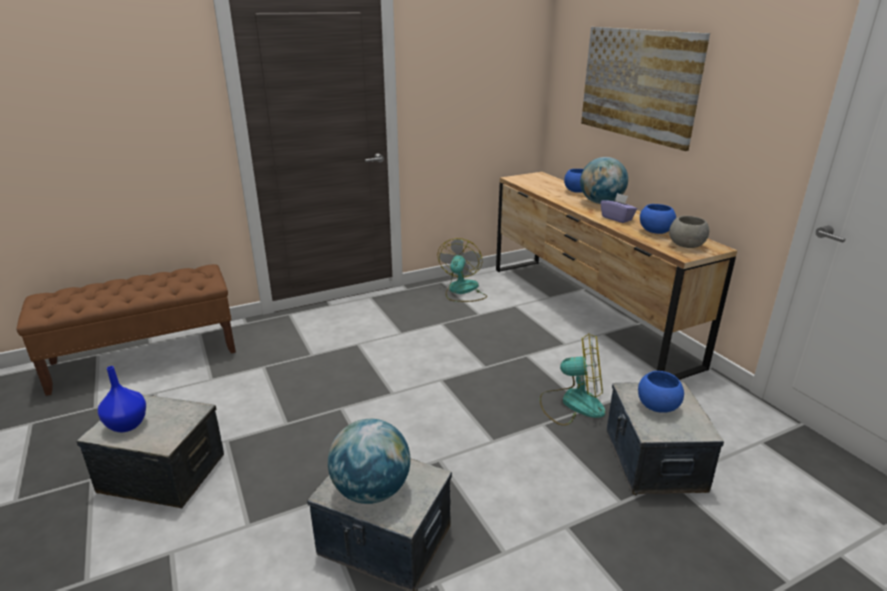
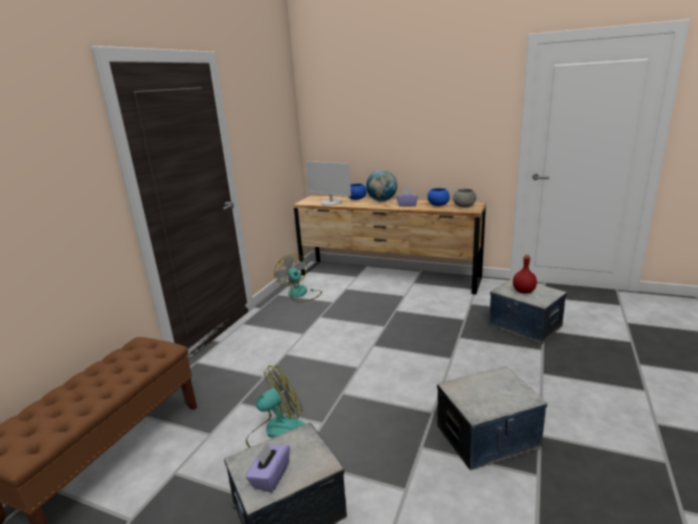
camera: 40 degrees left, 5 degrees down
blue vase [98,366,146,432] -> purple tissue box [246,442,290,492]
globe [328,419,411,504] -> none
fan [539,333,605,426] -> fan moved to [246,365,306,448]
picture [581,27,710,151] -> none
blue bowl [638,371,684,413] -> red bottle [513,254,537,293]
none -> monitor [306,161,351,206]

